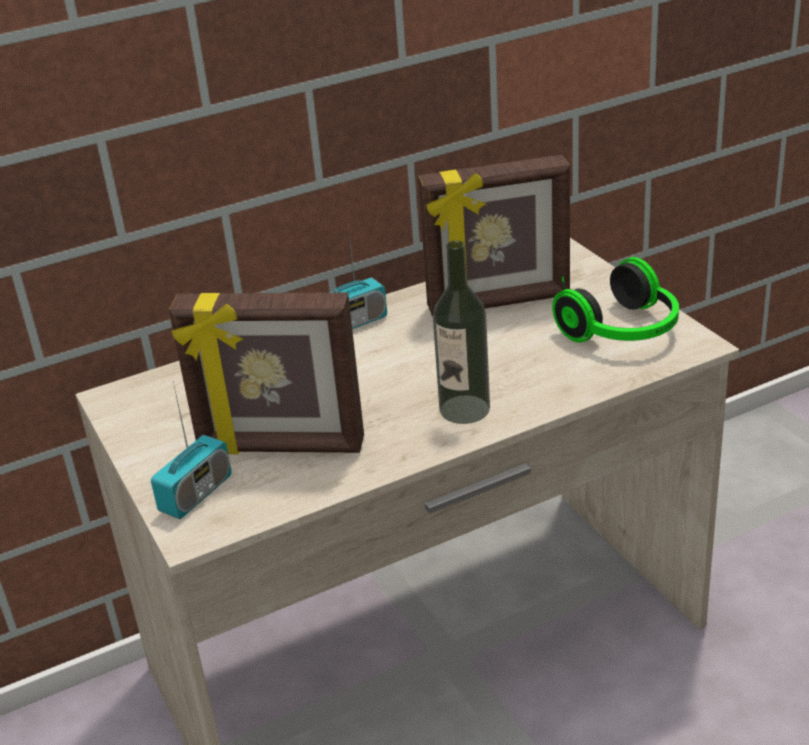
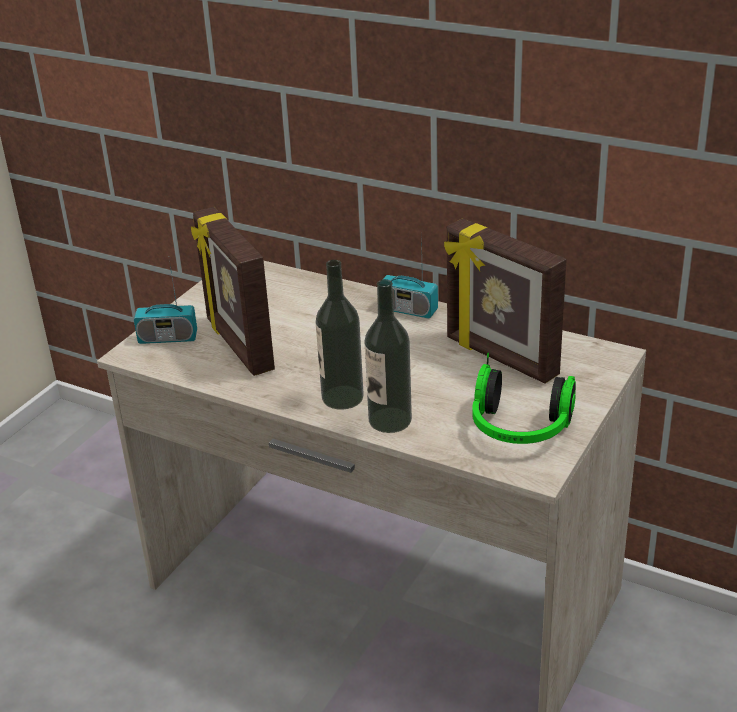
camera: 55 degrees right, 0 degrees up
none -> bottle [364,279,412,433]

